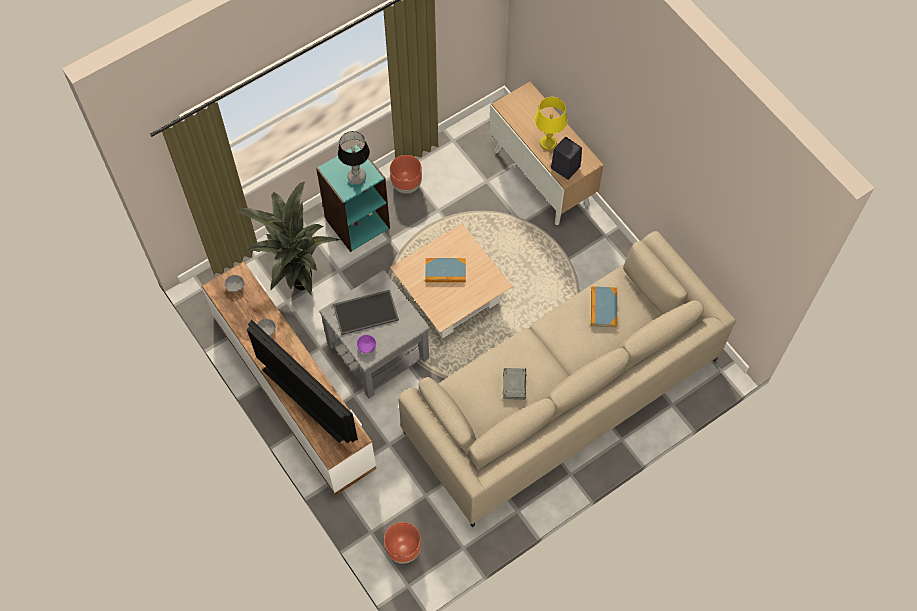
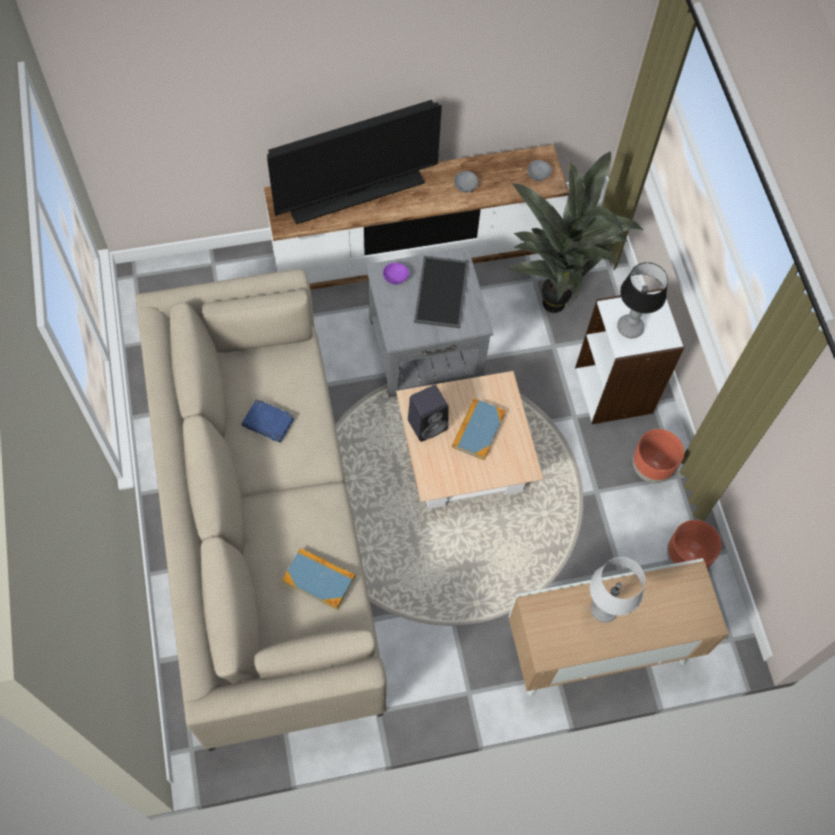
camera: 110 degrees right, 0 degrees up
turquoise bookcase [316,144,390,252] -> white bookcase [575,288,684,424]
brown planter [384,522,421,564] -> brown planter moved to [667,520,721,569]
grey book [503,368,526,400] -> blue book [242,399,294,443]
yellow table lamp [535,97,567,150] -> grey table lamp [590,557,645,623]
black speaker [551,137,582,180] -> black speaker moved to [408,385,449,442]

